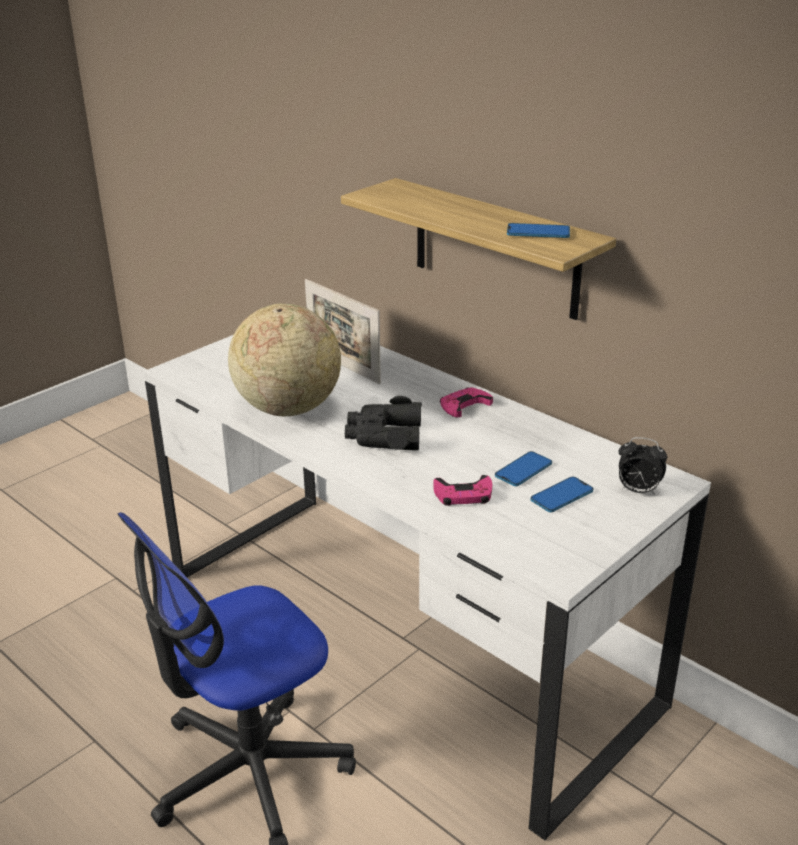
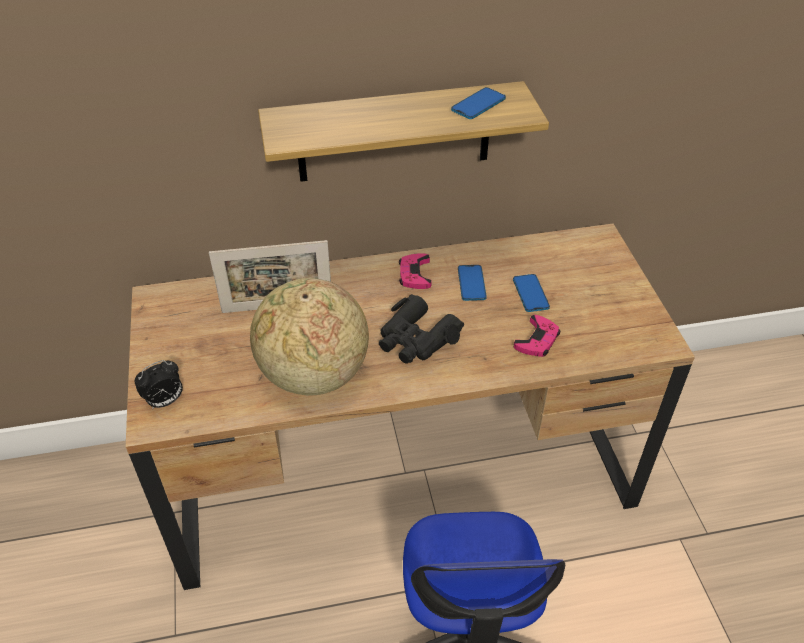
camera: 55 degrees left, 15 degrees up
white desk [143,335,711,841] -> brown desk [126,224,695,590]
phone [531,477,593,512] -> phone moved to [458,265,487,301]
alarm clock [619,437,667,495] -> alarm clock moved to [135,360,183,409]

